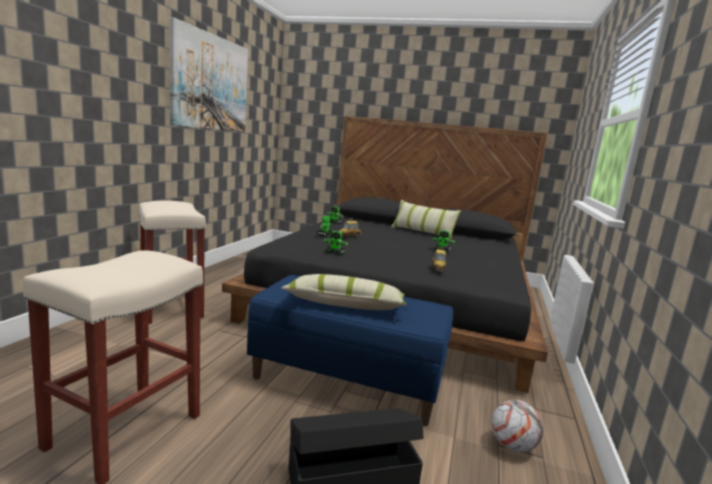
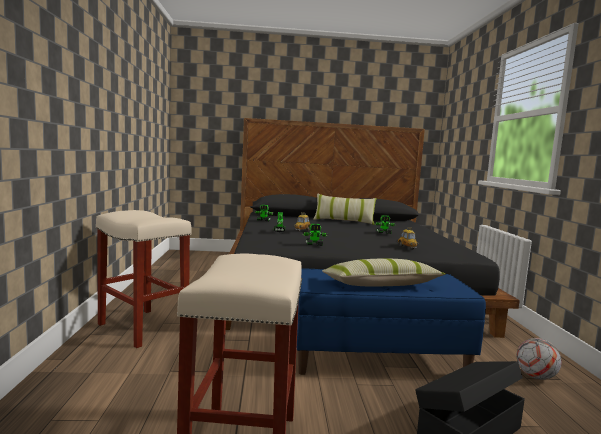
camera: 20 degrees left, 5 degrees down
picture [169,17,248,132] -> none

